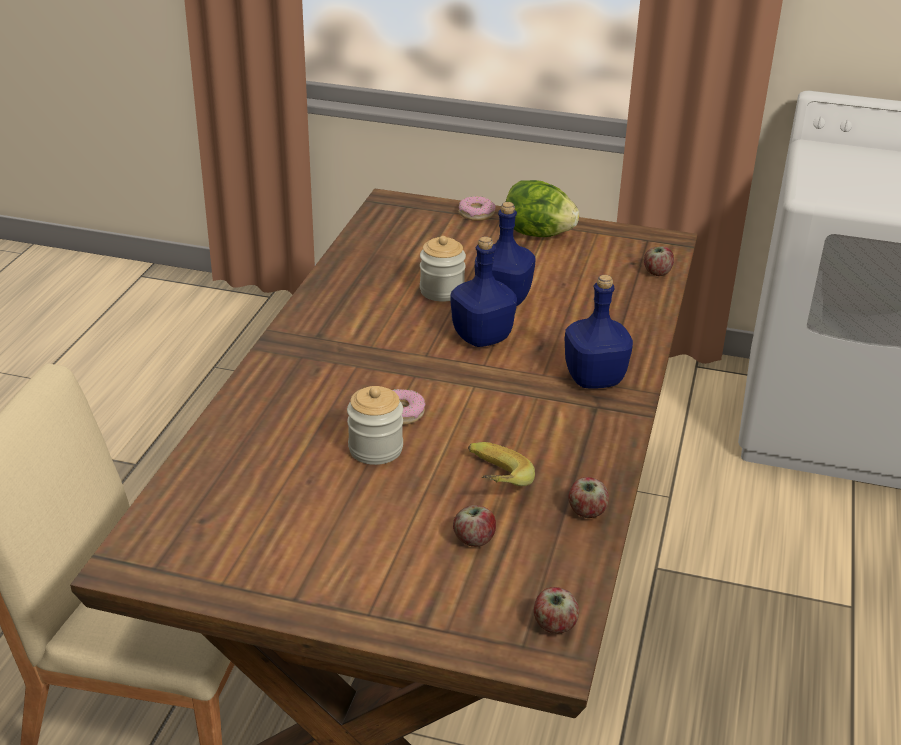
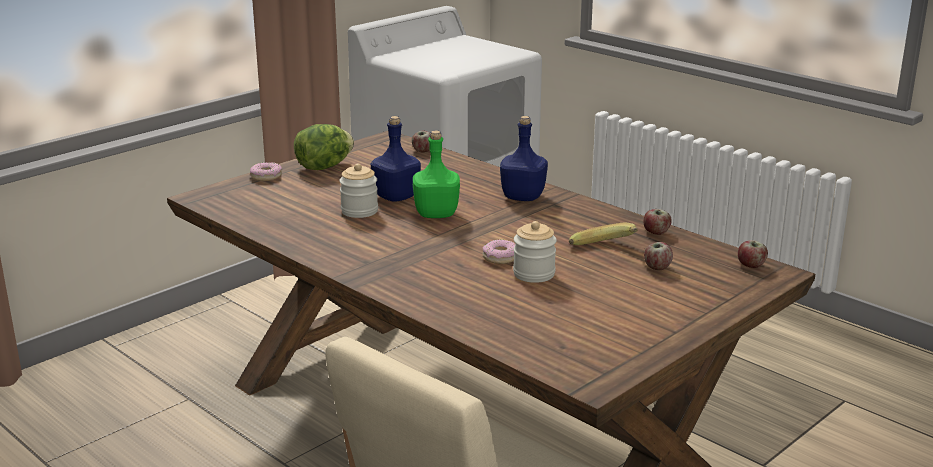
camera: 60 degrees left, 10 degrees down
blue bottle [450,236,517,347] -> green bottle [413,130,460,218]

